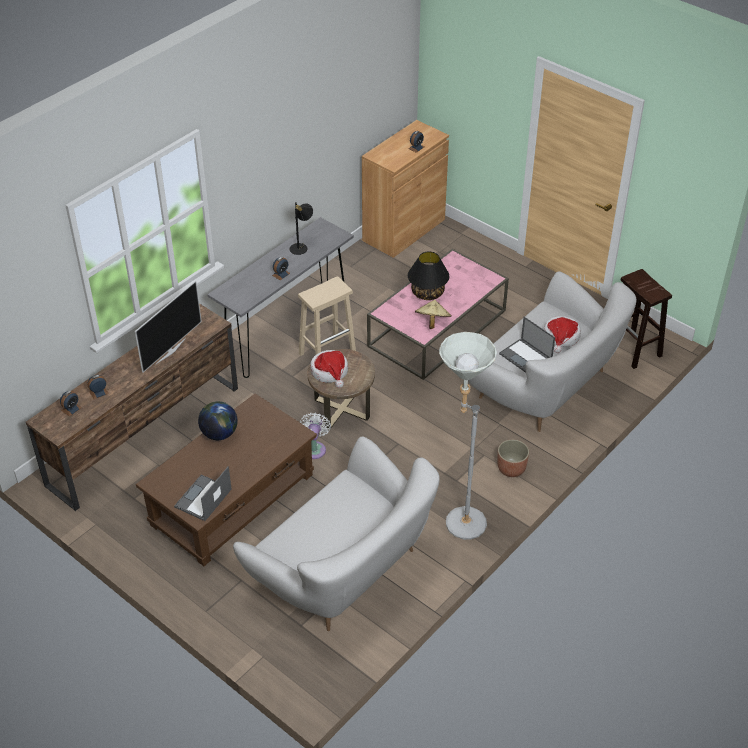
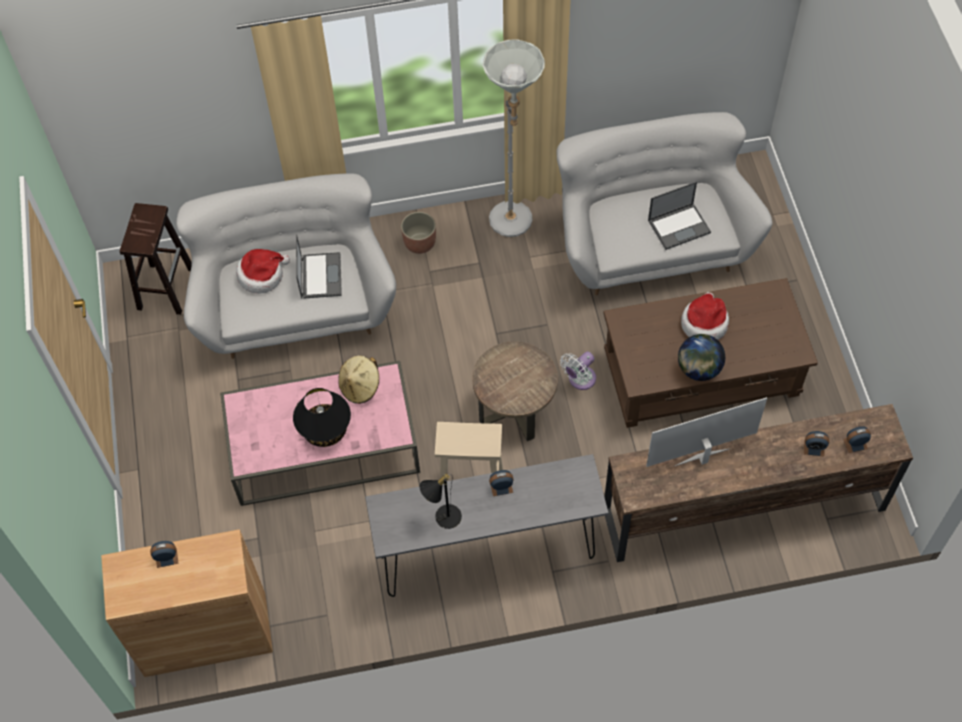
camera: 140 degrees left, 15 degrees up
laptop [174,466,231,521] -> laptop moved to [648,182,711,250]
hat [310,350,348,388] -> hat moved to [681,292,729,340]

